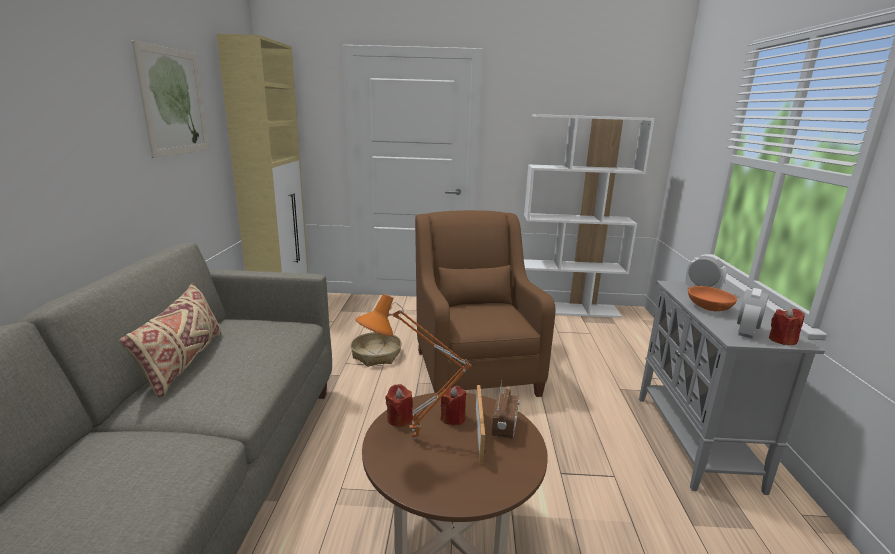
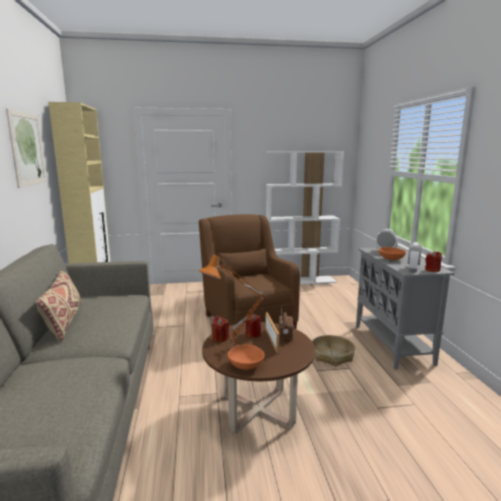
camera: 10 degrees left, 5 degrees down
basket [351,332,402,367] -> basket moved to [312,335,355,366]
none -> orange bowl [228,344,265,370]

